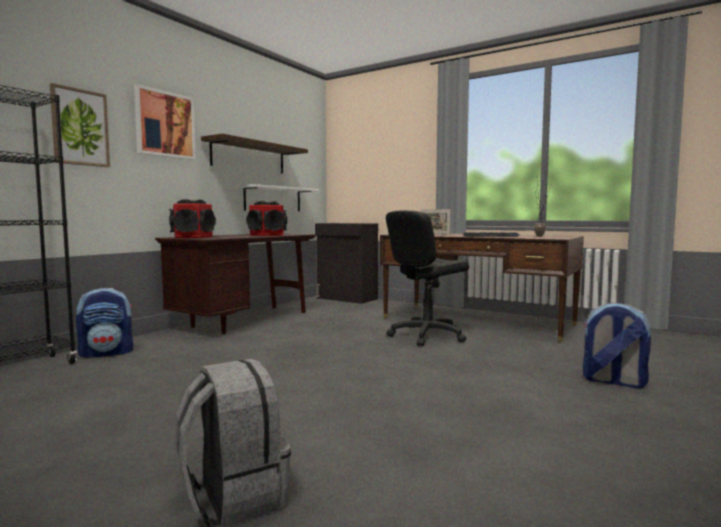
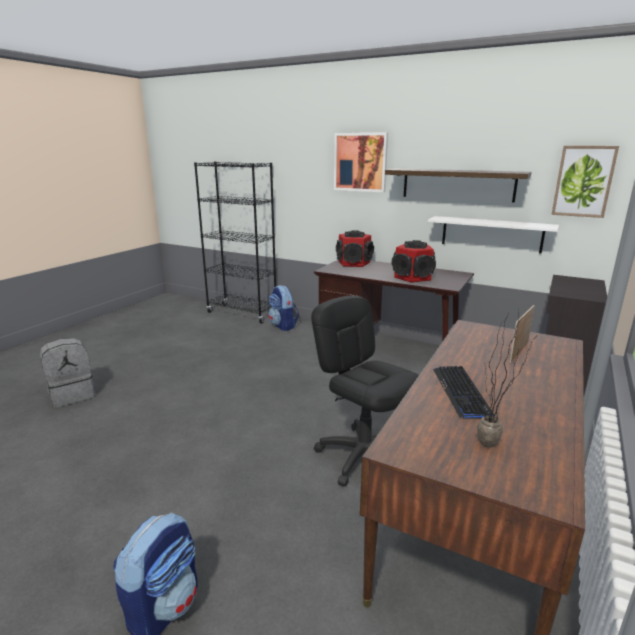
camera: 85 degrees right, 15 degrees up
picture [50,83,110,167] -> picture moved to [551,146,619,218]

